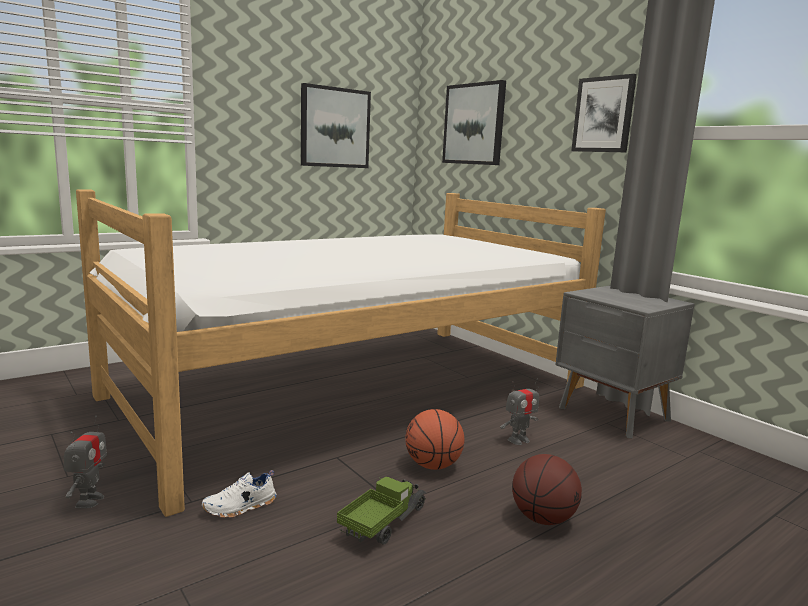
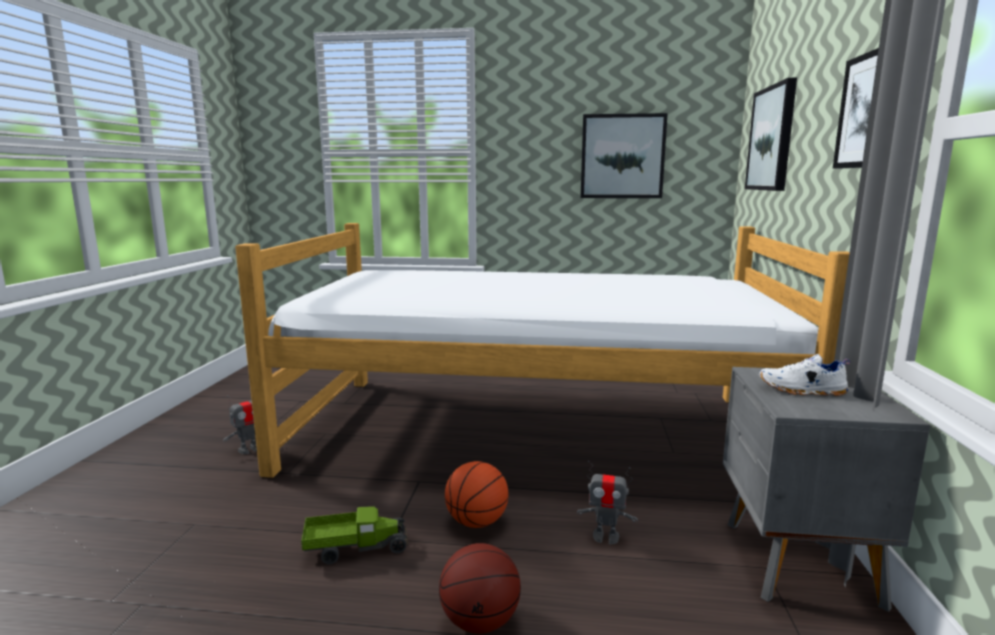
camera: 45 degrees right, 0 degrees up
white shoe [202,470,277,518] -> white shoe moved to [759,354,850,396]

